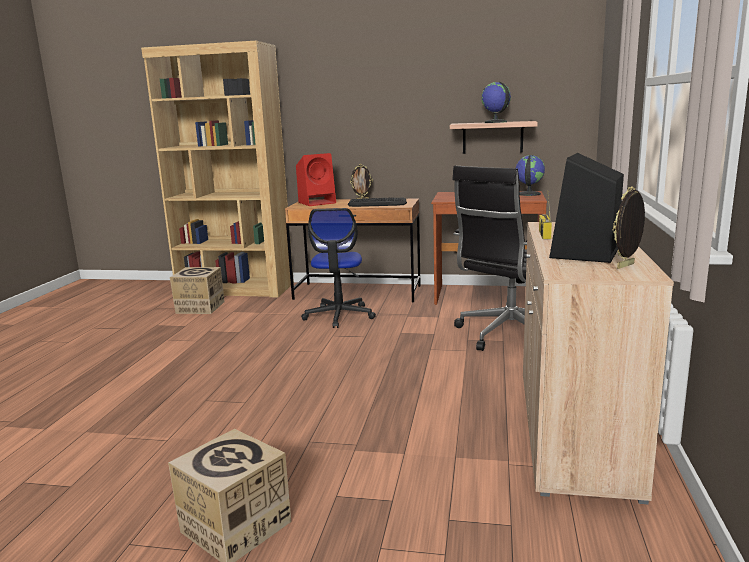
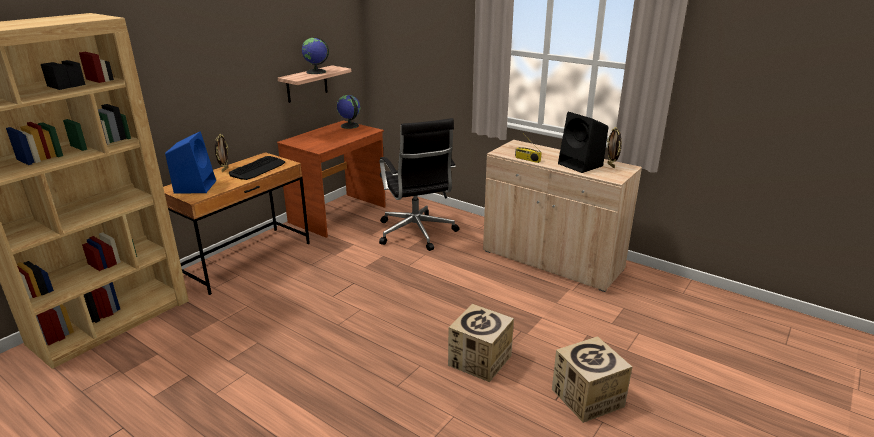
camera: 65 degrees left, 10 degrees up
cardboard box [170,267,224,314] -> cardboard box moved to [448,304,514,382]
red speaker [296,153,336,206] -> blue speaker [165,131,216,194]
office chair [301,208,376,328] -> none

